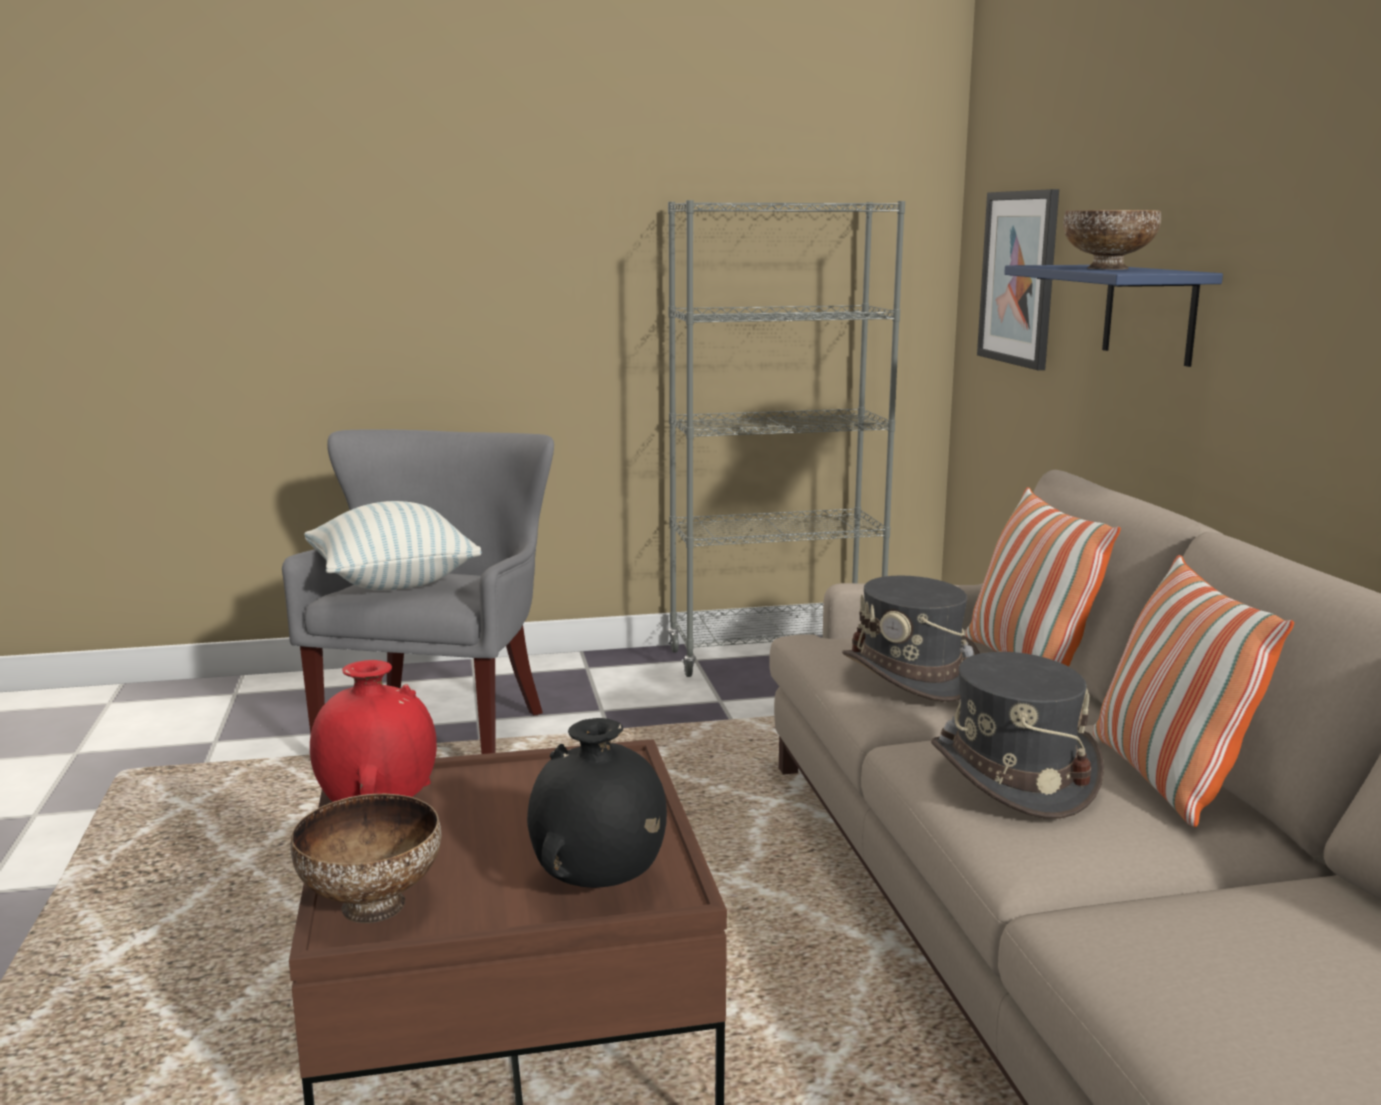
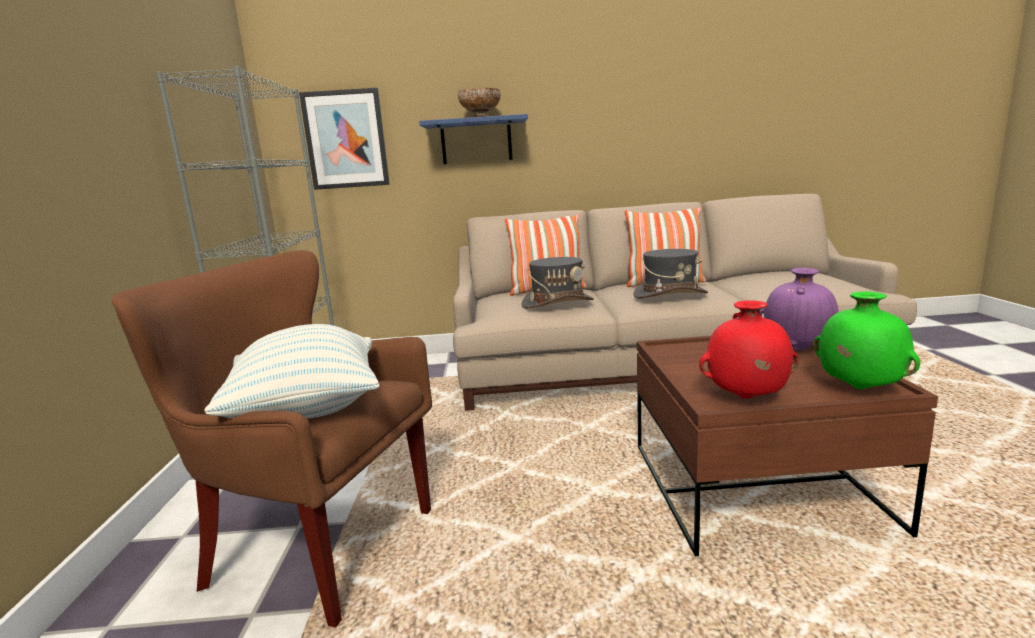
camera: 80 degrees left, 0 degrees up
grey armchair [282,429,554,754] -> brown armchair [112,250,432,627]
bowl [290,794,441,923] -> green vase [813,291,920,389]
black vase [527,718,667,888] -> purple vase [760,268,839,350]

